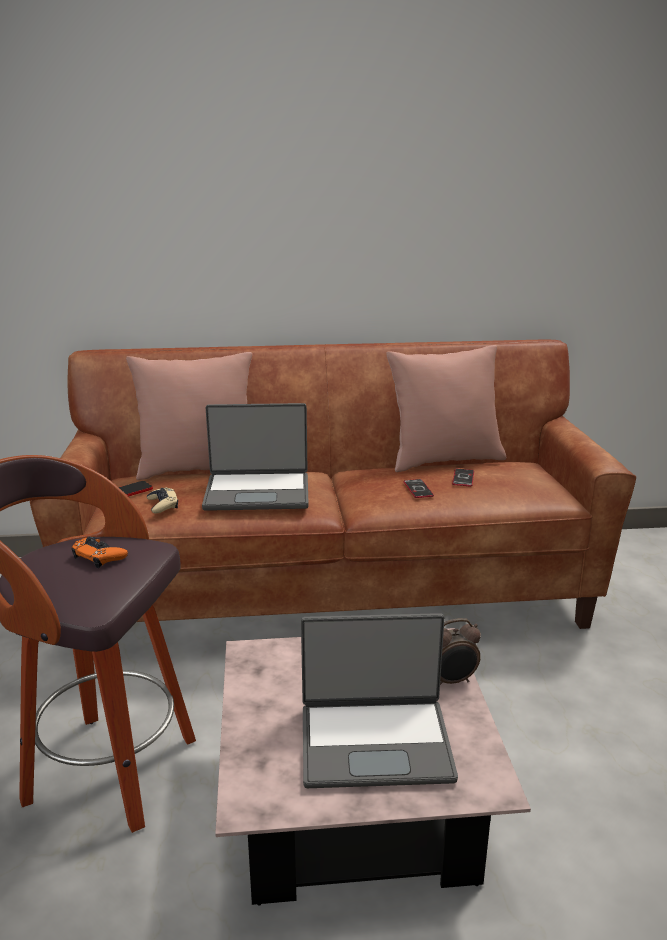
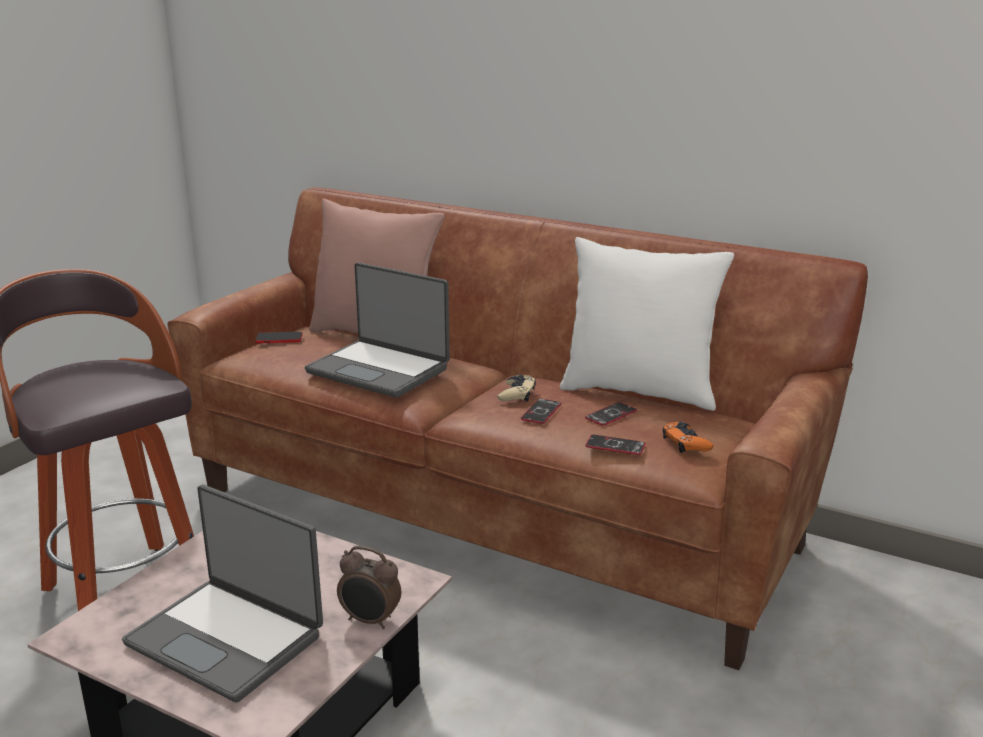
camera: 35 degrees right, 0 degrees up
orange game controller [71,536,128,568] -> orange game controller moved to [663,421,713,453]
beige game controller [147,487,178,514] -> beige game controller moved to [497,374,536,402]
pink pillow [387,345,506,472] -> white pillow [560,237,734,411]
none -> phone [585,434,646,455]

